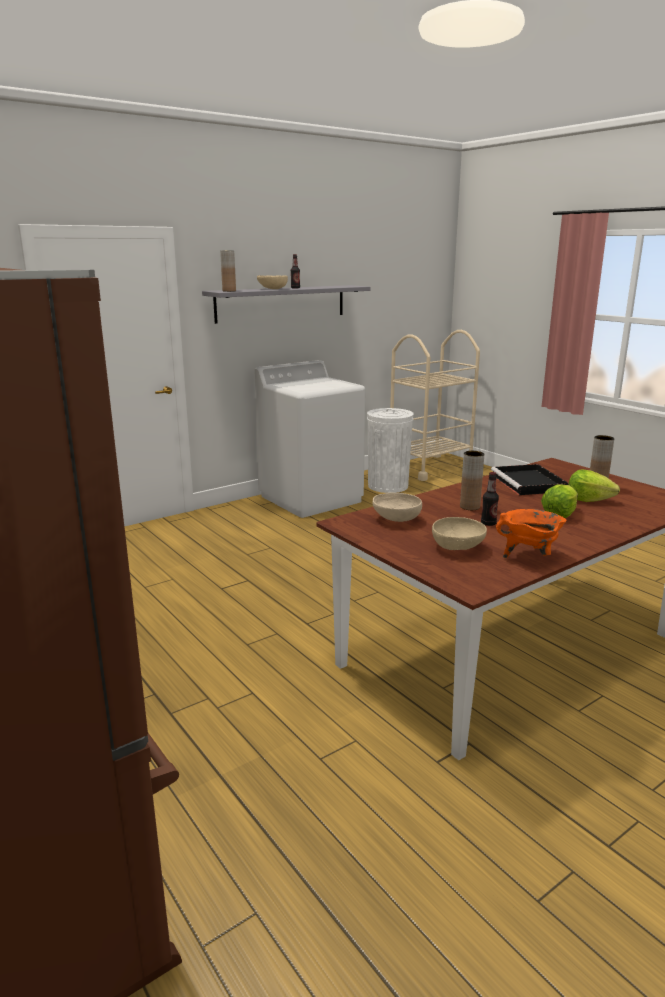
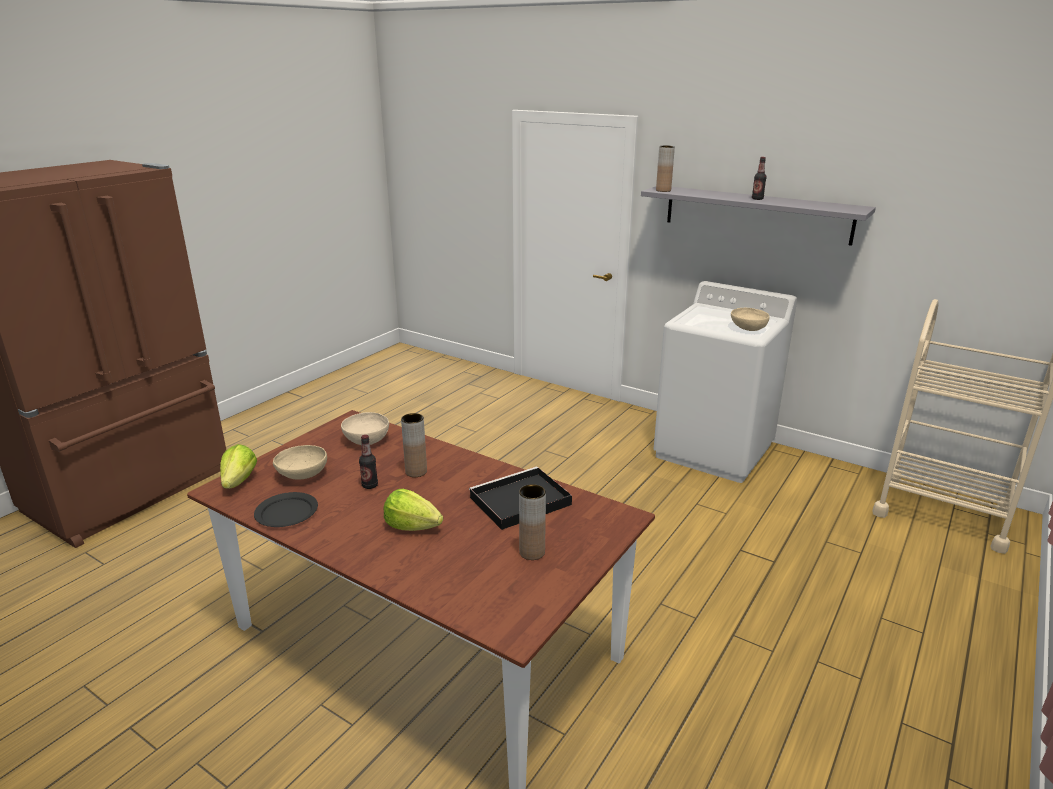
camera: 70 degrees right, 5 degrees up
beige bowl [257,275,288,289] -> beige bowl moved to [731,308,770,331]
white trash can [367,408,414,493] -> none
orange cooking pot [496,509,566,558] -> black plate [254,492,318,527]
lettuce [568,469,620,502] -> lettuce moved to [220,444,257,489]

